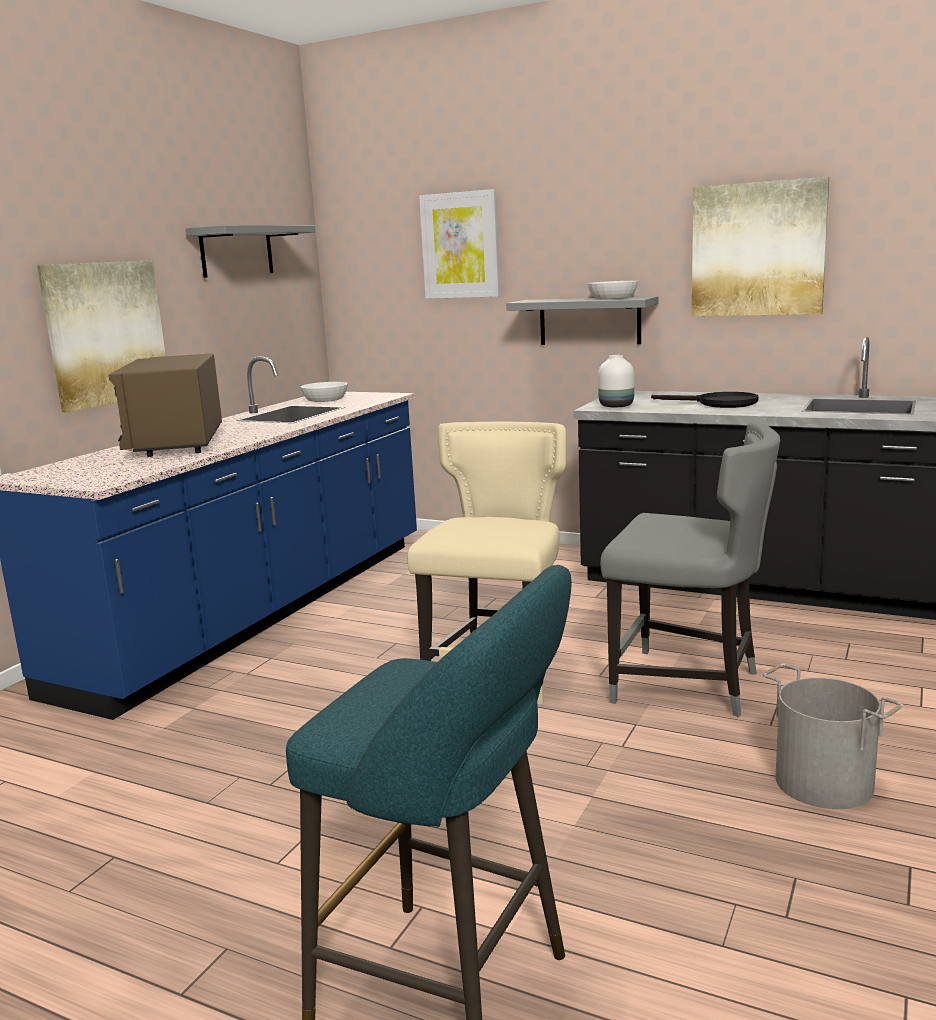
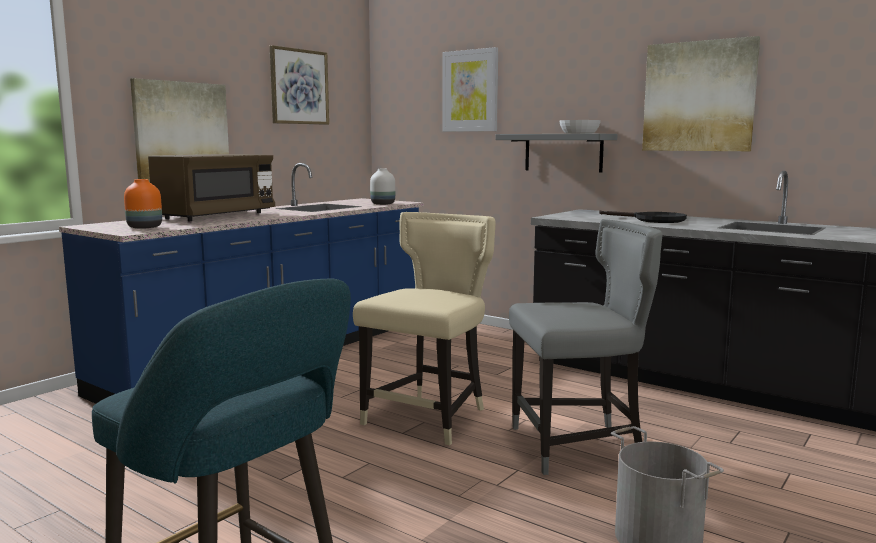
camera: 10 degrees right, 5 degrees down
brown microwave [108,353,222,457] -> brown microwave turned 150 degrees counterclockwise [148,154,275,221]
grey shelf [185,225,315,278] -> picture [270,45,329,125]
white bowl [301,382,348,402] -> none
white vase [598,355,634,407] -> white vase moved to [370,169,395,205]
grey chair [600,422,780,717] -> grey chair turned 45 degrees counterclockwise [509,219,663,475]
none -> orange vase [124,179,162,228]

